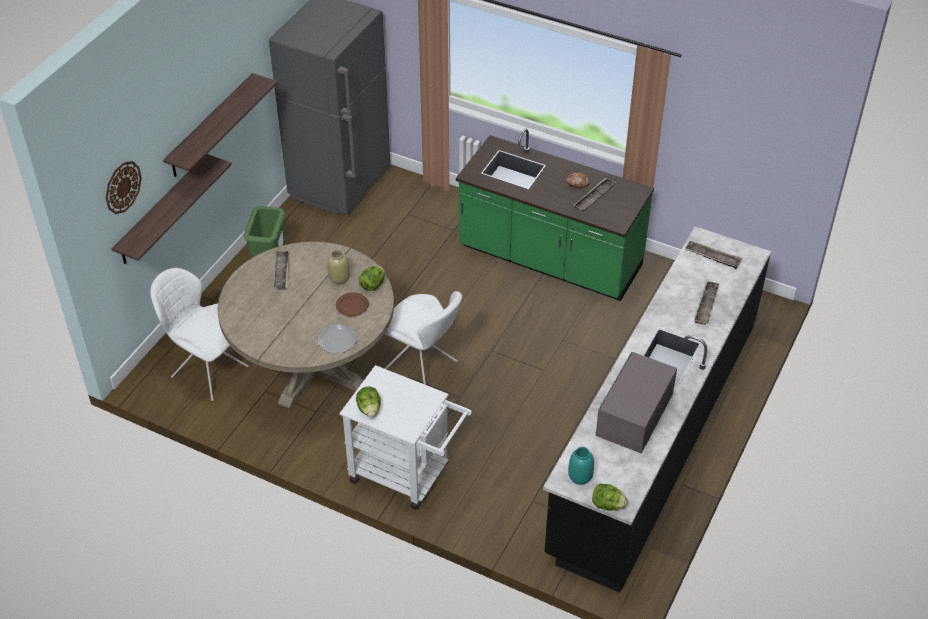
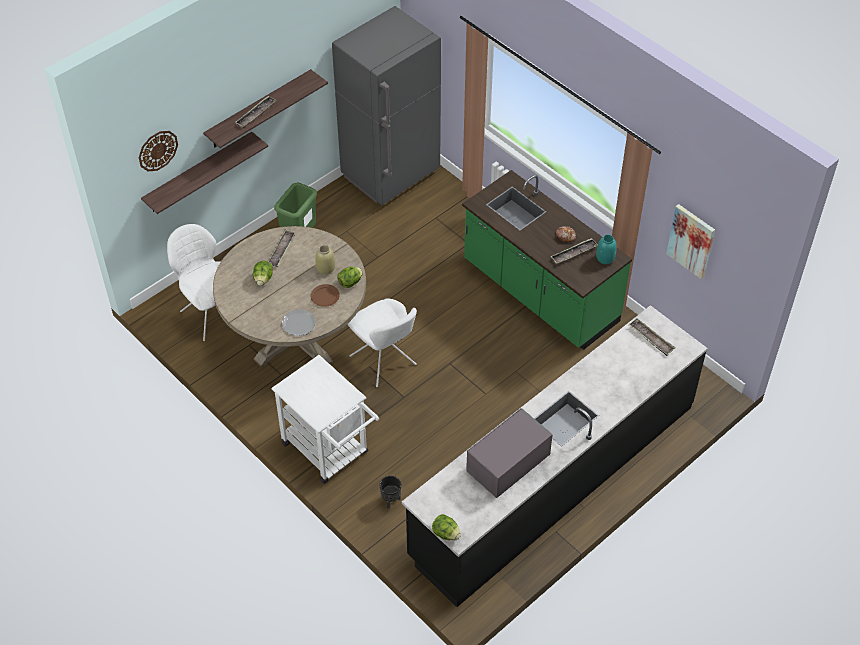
camera: 20 degrees right, 5 degrees up
lettuce [356,386,381,417] -> lettuce moved to [253,261,273,286]
turquoise vase [568,447,594,485] -> turquoise vase moved to [596,234,617,264]
tray [694,281,720,325] -> tray moved to [235,96,277,128]
none -> black planter [380,476,401,508]
none -> picture [666,204,715,279]

